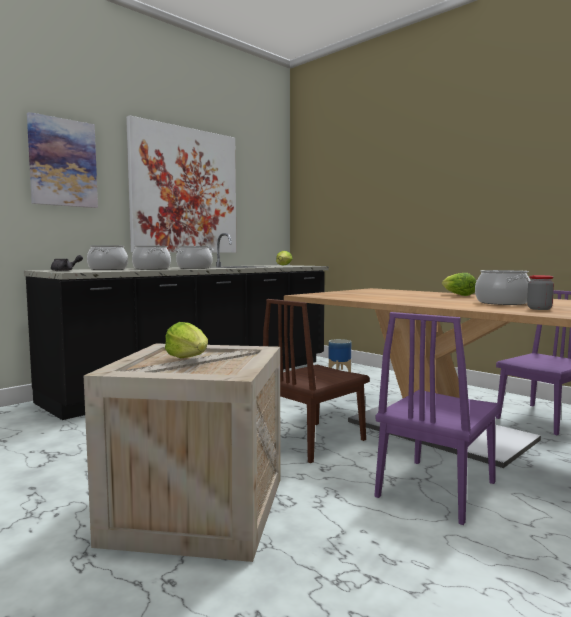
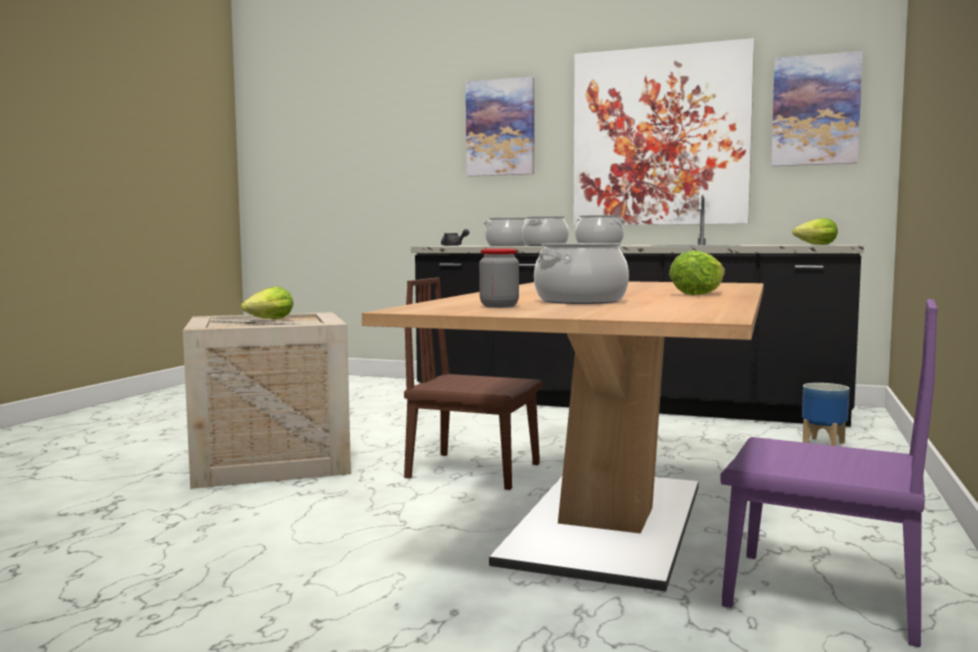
camera: 65 degrees right, 0 degrees up
purple chair [375,312,501,525] -> none
none -> picture [771,51,863,166]

